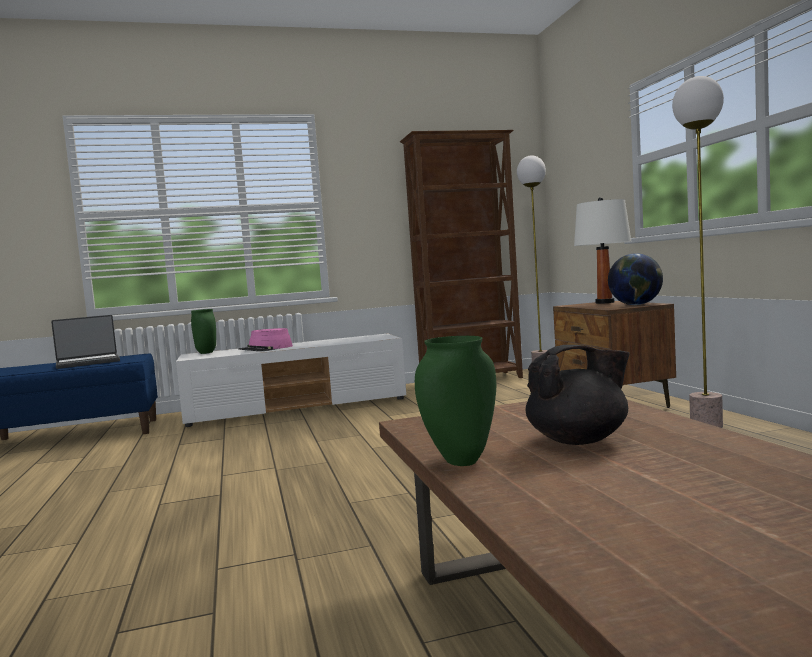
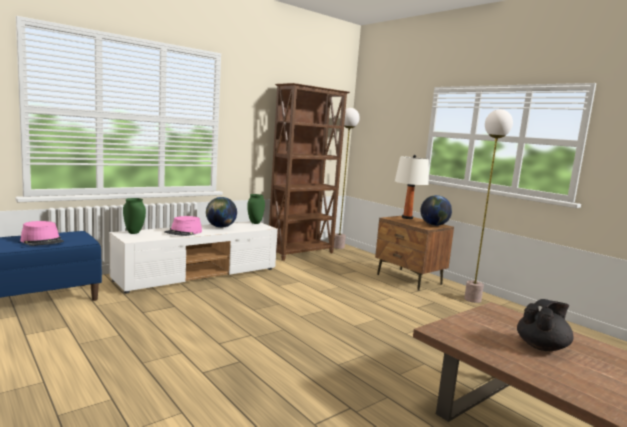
camera: 25 degrees left, 5 degrees up
laptop [51,315,120,369] -> pink hat [20,221,64,246]
green vase [415,336,496,466] -> green vase moved to [247,194,265,224]
none -> globe [206,197,237,228]

